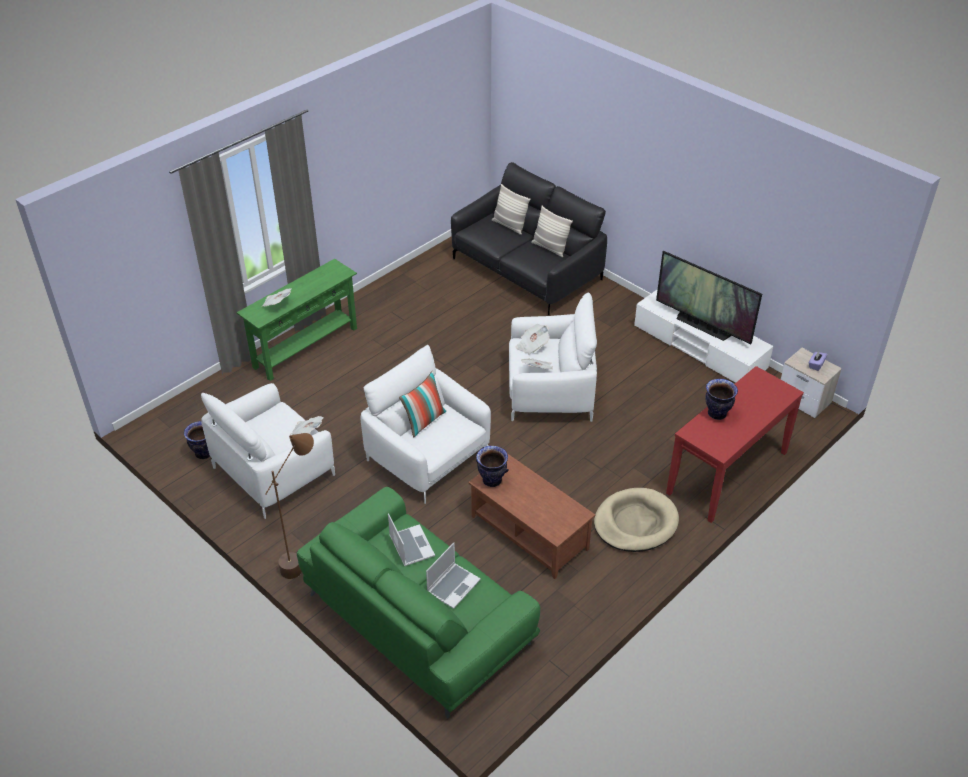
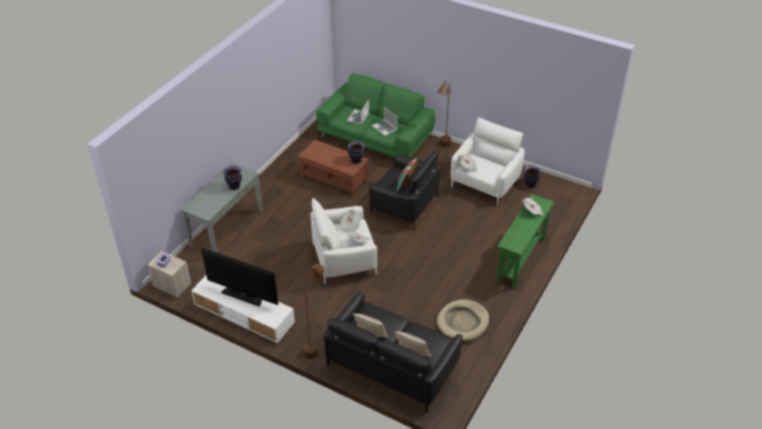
camera: 165 degrees right, 0 degrees up
white armchair [361,345,491,504] -> black armchair [369,151,440,230]
beige dog bed [594,488,679,552] -> beige dog bed moved to [437,299,489,341]
red console table [666,366,804,523] -> grey console table [180,162,263,252]
none -> brown floor lamp [301,264,324,359]

